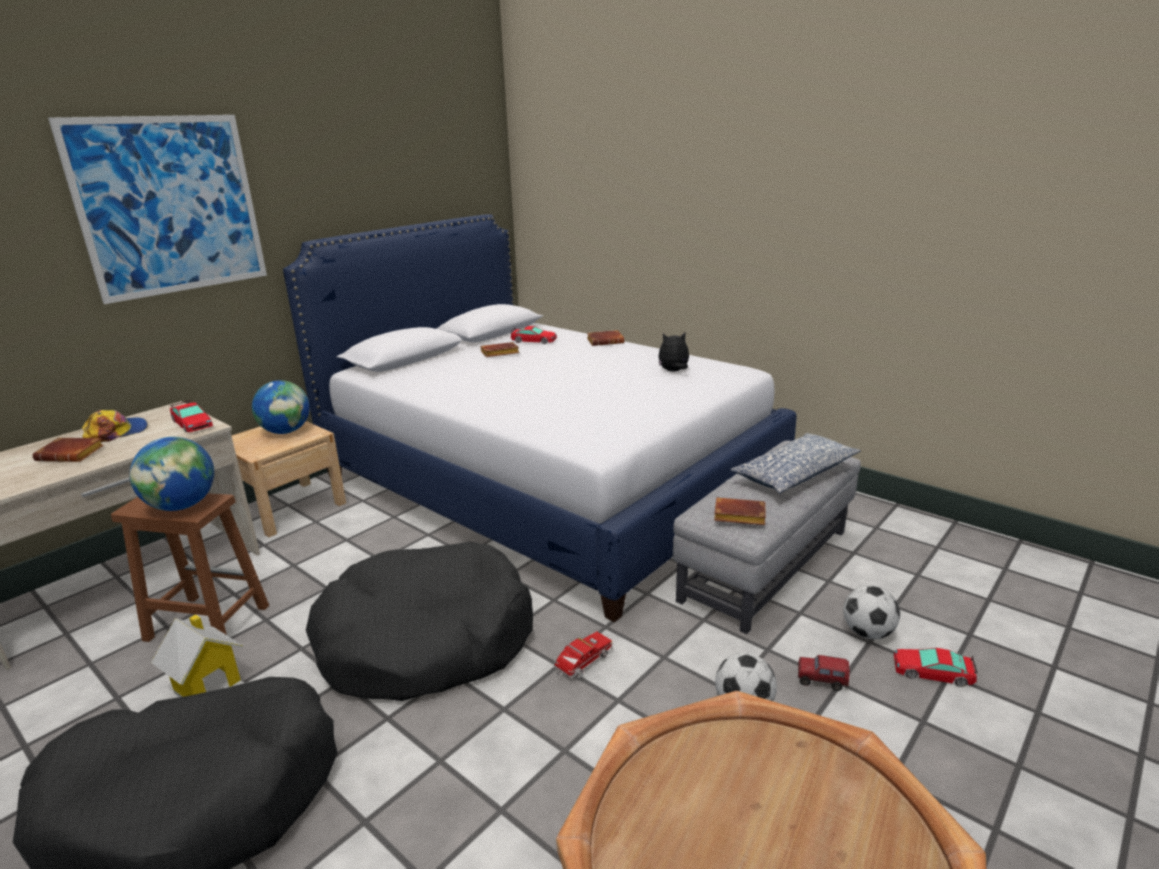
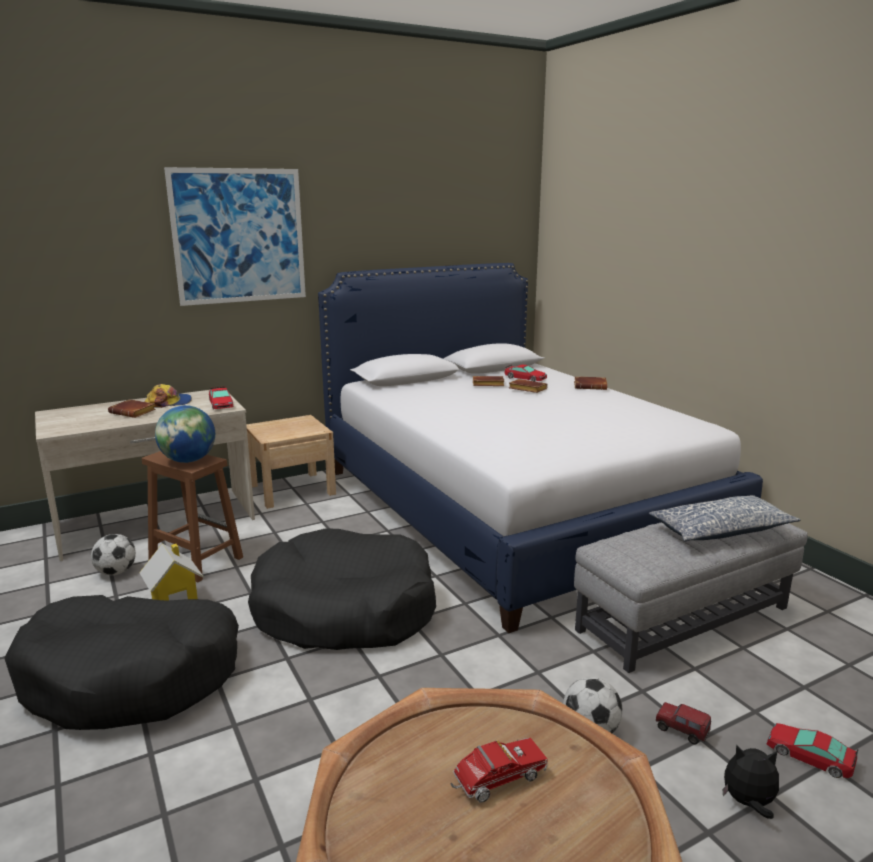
camera: 20 degrees right, 5 degrees down
globe [252,380,310,434] -> none
toy truck [554,632,613,679] -> toy truck moved to [450,738,548,803]
plush toy [659,332,689,371] -> plush toy moved to [722,745,779,819]
brown book [714,498,766,525] -> brown book moved to [509,379,548,393]
football [843,585,900,639] -> football moved to [91,534,136,575]

